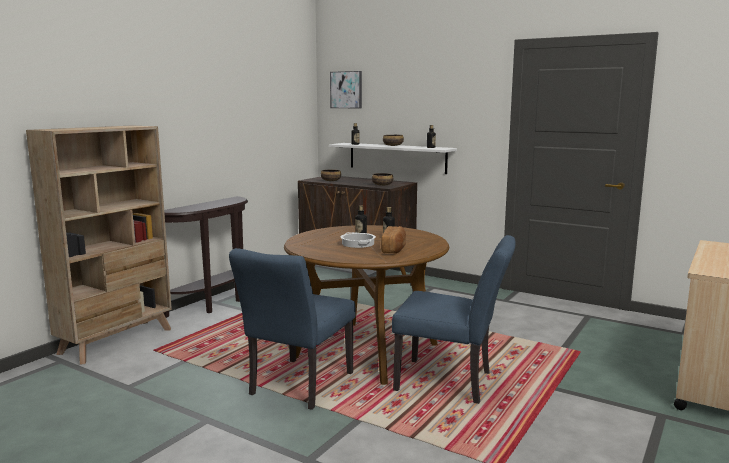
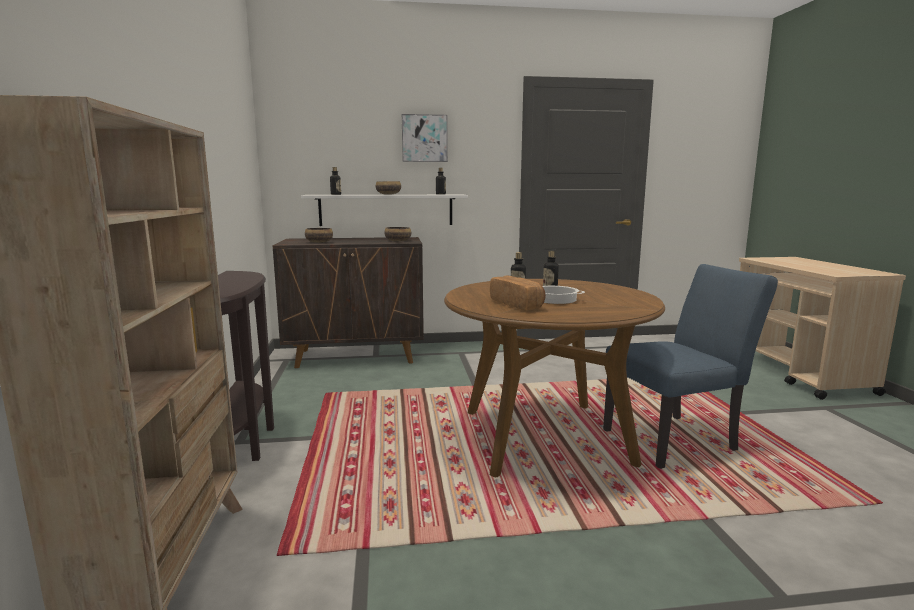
camera: 40 degrees left, 0 degrees up
blue chair [229,248,356,410] -> none
picture [330,71,362,108] -> picture moved to [402,114,448,162]
bread [381,226,406,254] -> bread moved to [490,276,546,310]

